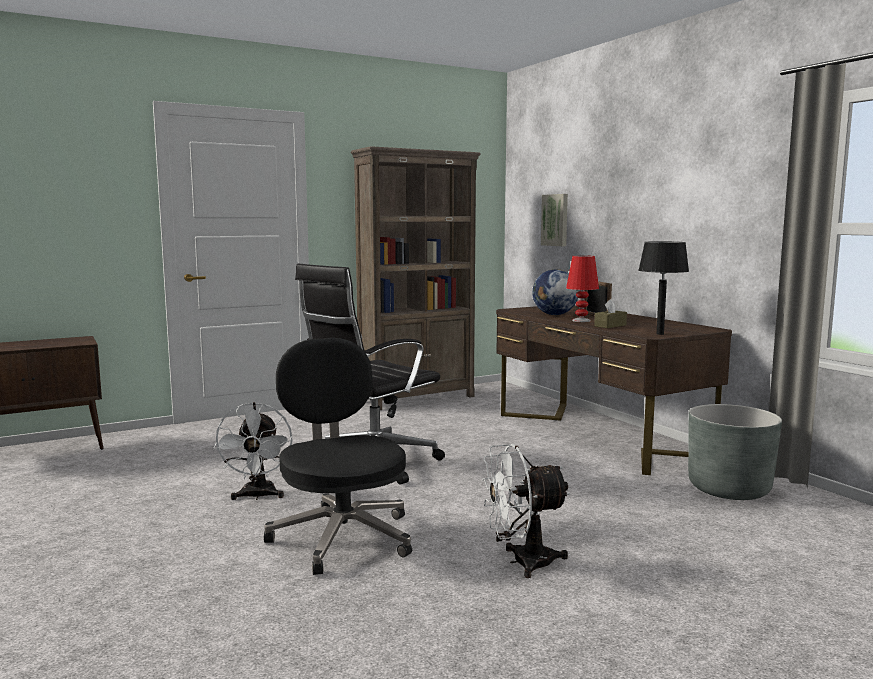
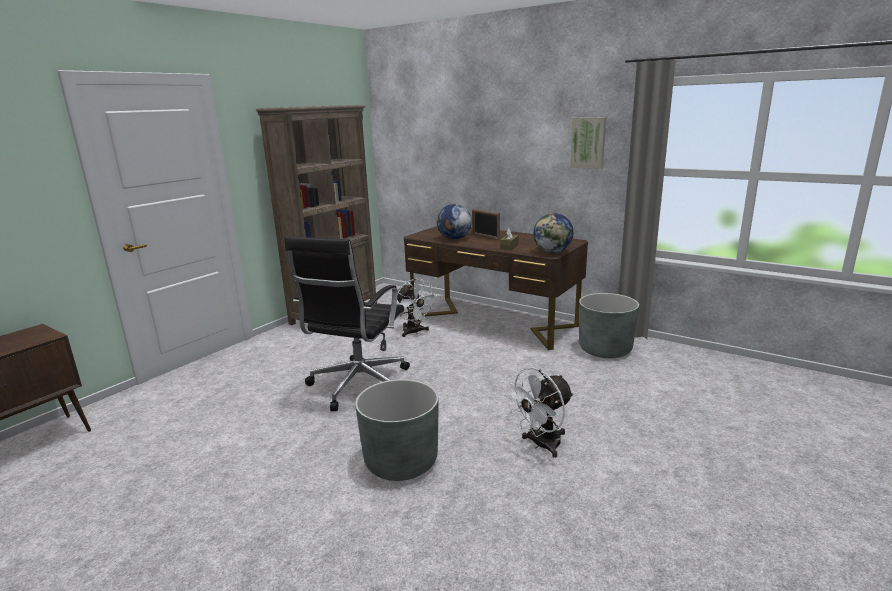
camera: 25 degrees left, 10 degrees up
white fan [214,402,293,500] -> white fan moved to [397,279,438,337]
black office chair [264,338,412,575] -> grey planter [355,379,439,481]
picture [541,194,568,246] -> picture moved to [570,117,606,169]
red table lamp [566,255,599,322] -> none
black table lamp [638,241,689,335] -> globe [533,213,574,253]

